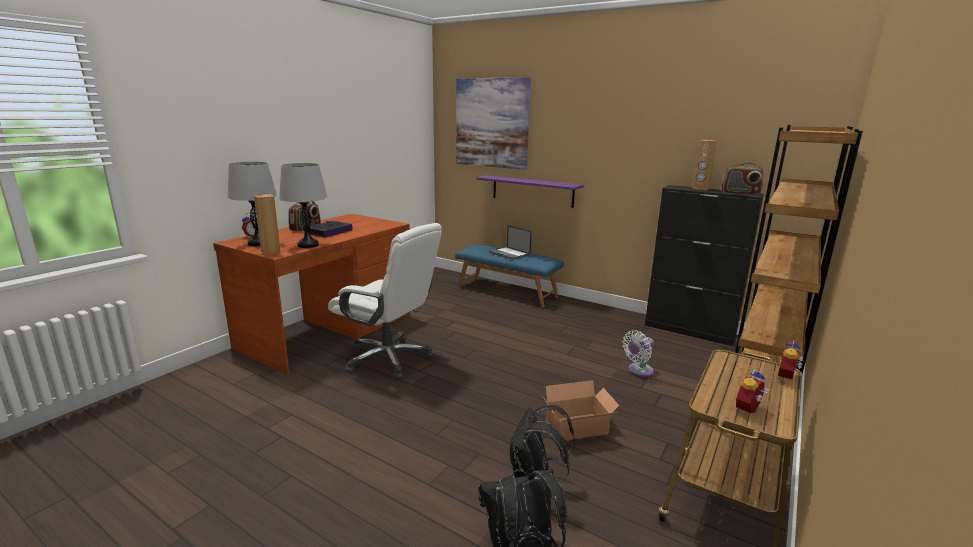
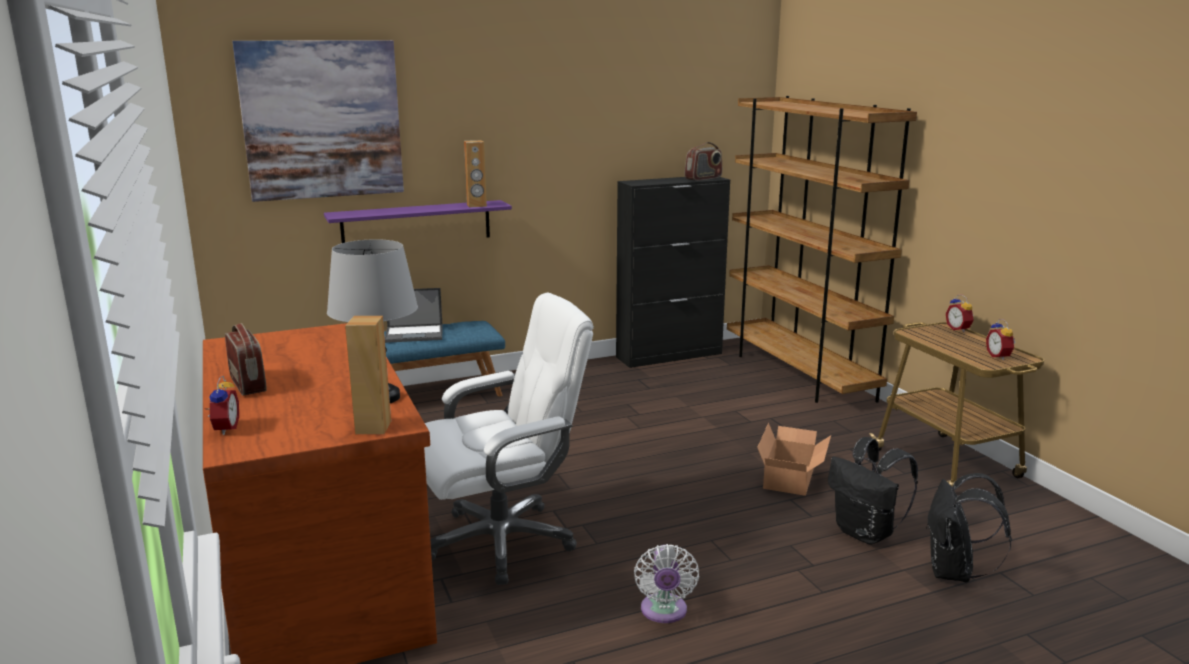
camera: 55 degrees left, 0 degrees up
grey table lamp [228,162,277,246] -> none
book [304,221,353,237] -> none
white fan [622,330,654,376] -> white fan moved to [634,544,699,623]
brown speaker [692,140,717,190] -> brown speaker moved to [464,140,487,208]

